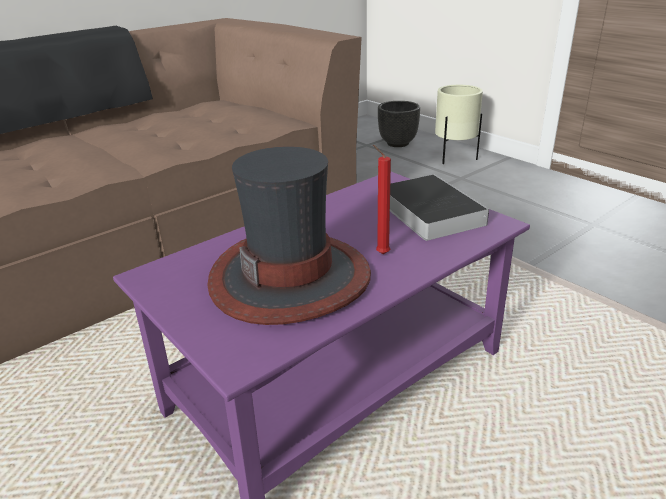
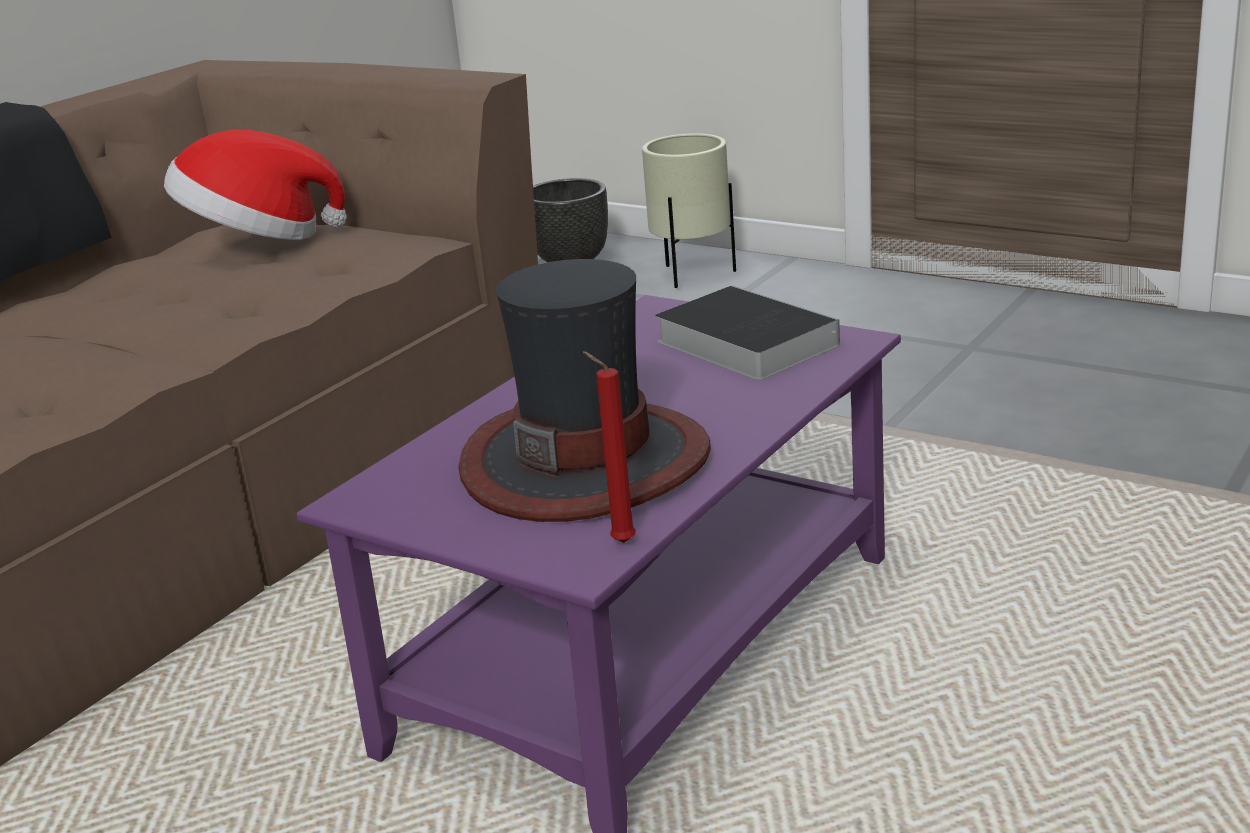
camera: 15 degrees left, 5 degrees down
red candle [373,145,391,254] -> red candle moved to [583,351,636,543]
none -> hat [164,129,347,240]

